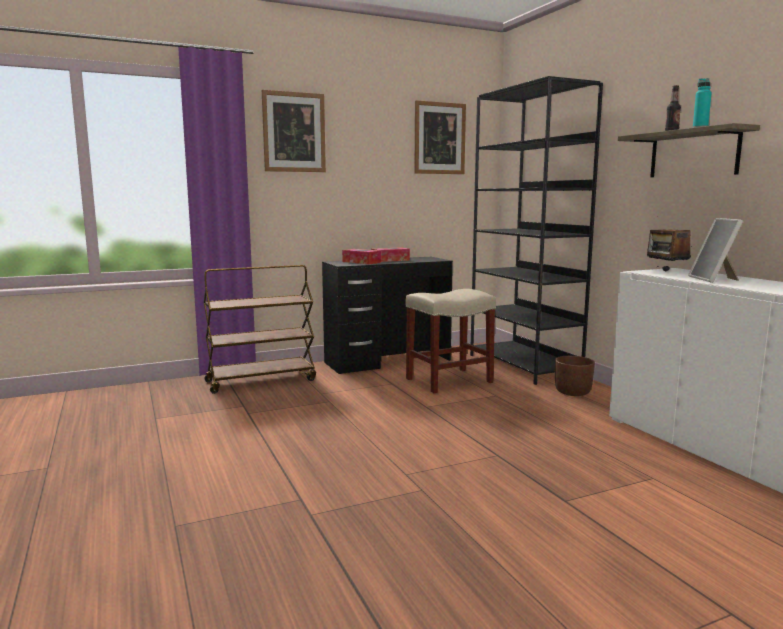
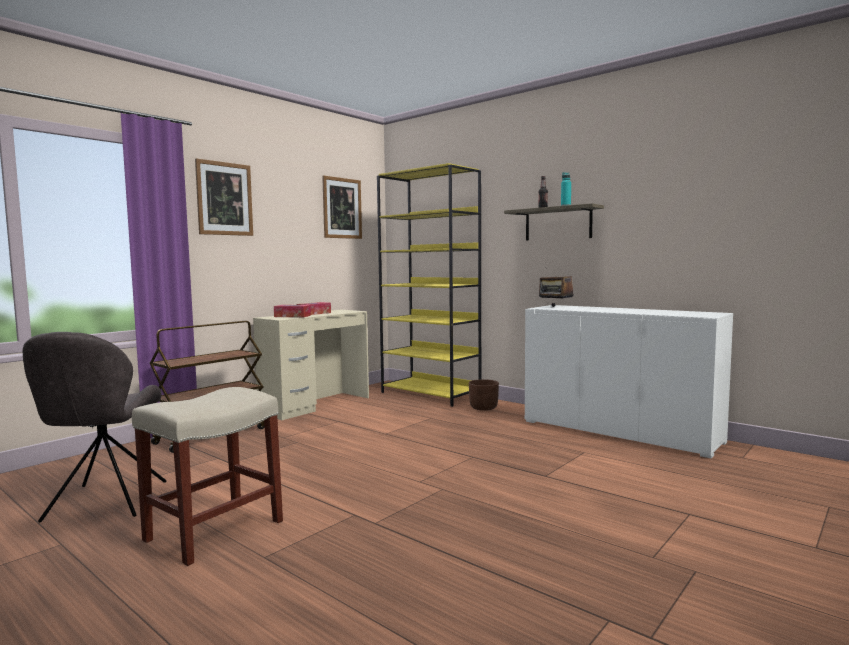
camera: 25 degrees left, 5 degrees down
black desk [322,257,453,374] -> beige desk [253,310,369,420]
beige stool [406,289,496,393] -> beige stool moved to [132,387,283,566]
black bookcase [470,76,603,385] -> yellow bookcase [377,163,481,407]
picture frame [688,218,743,283] -> none
none -> grey chair [23,332,166,522]

